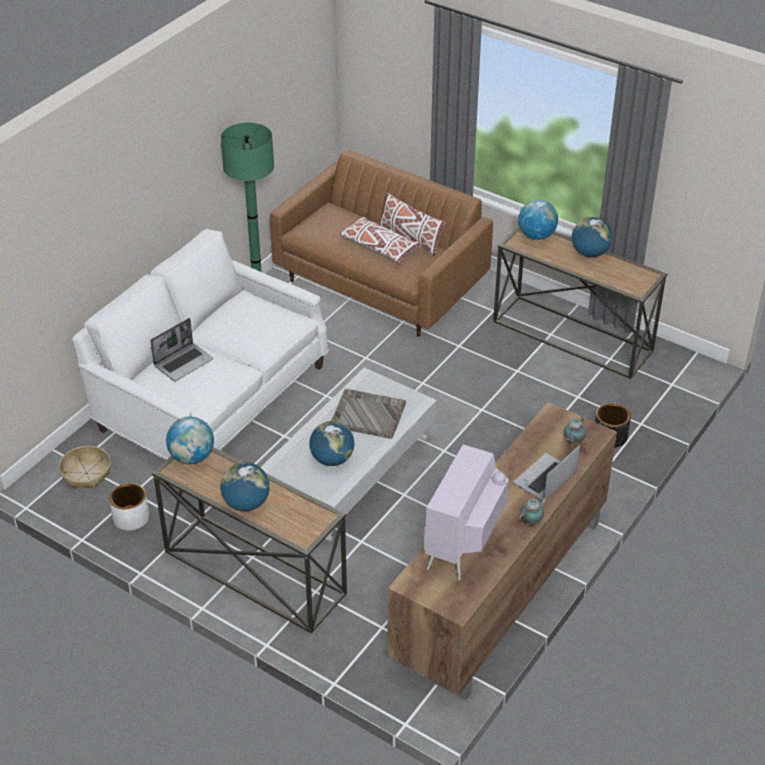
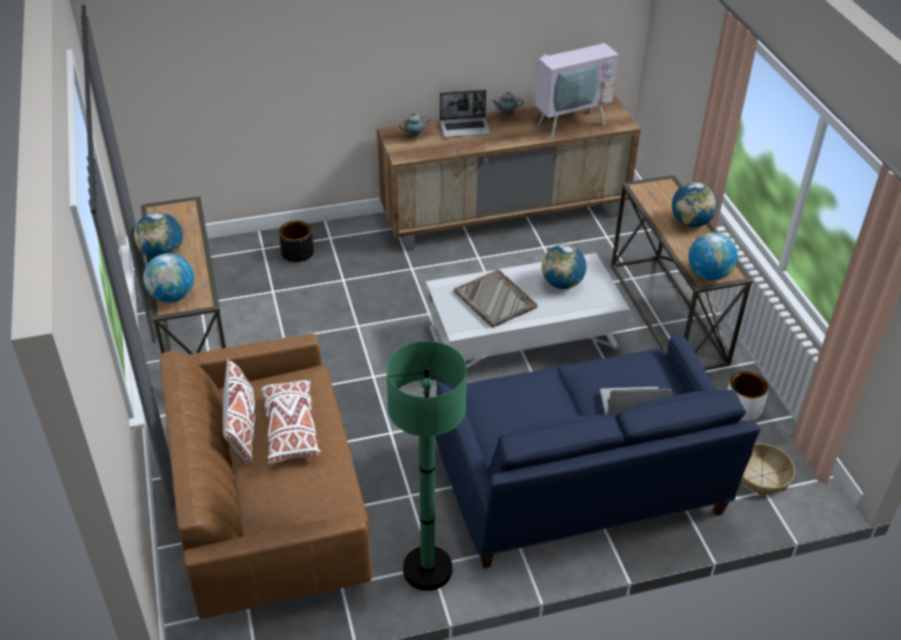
camera: 140 degrees left, 0 degrees up
white sofa [73,229,329,460] -> blue sofa [435,335,760,568]

